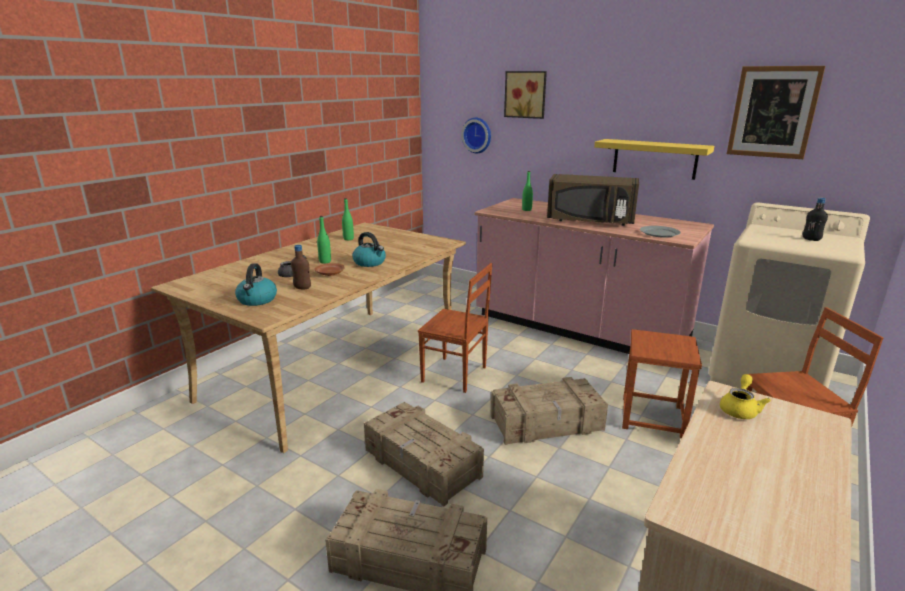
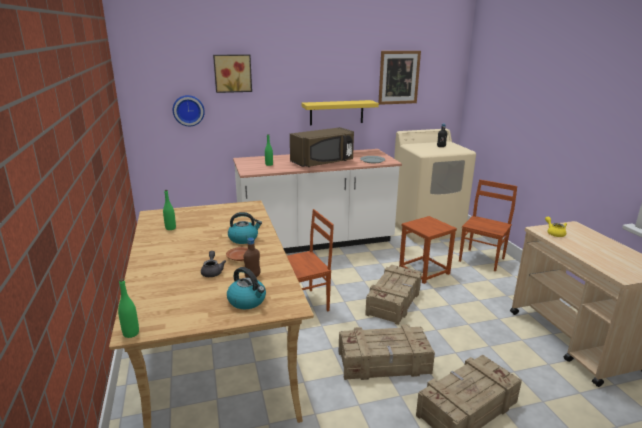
camera: 50 degrees left, 0 degrees up
green bottle [317,216,331,264] -> green bottle moved to [118,279,139,338]
pink counter [474,198,714,354] -> white counter [233,149,402,254]

